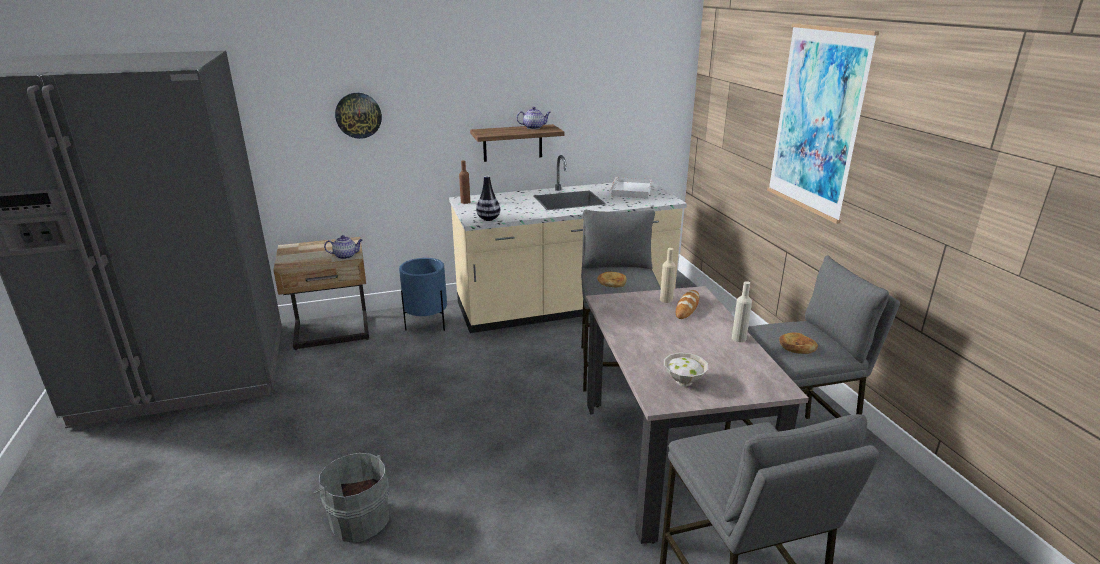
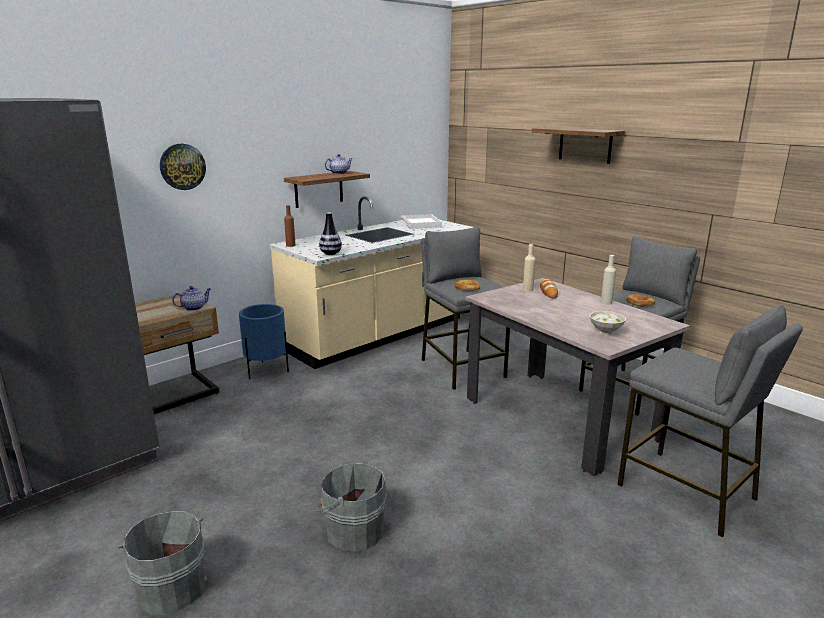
camera: 25 degrees left, 5 degrees down
picture [767,23,879,224] -> shelf [532,127,625,164]
none -> grey bucket [118,511,205,615]

